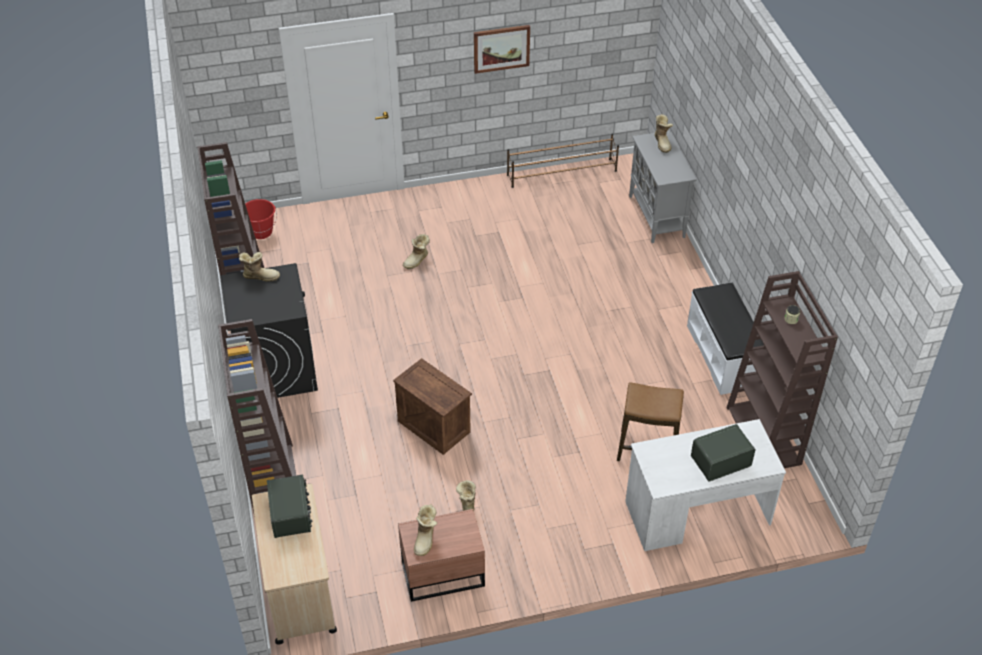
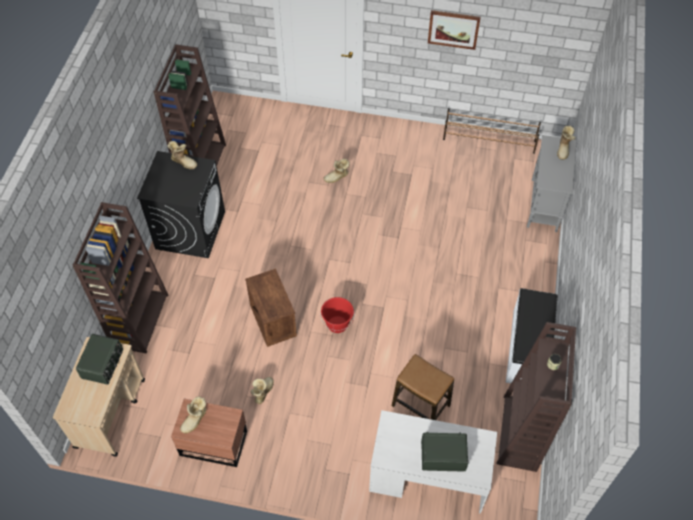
camera: 25 degrees right, 10 degrees up
red bucket [245,199,277,239] -> red bucket moved to [320,297,355,333]

